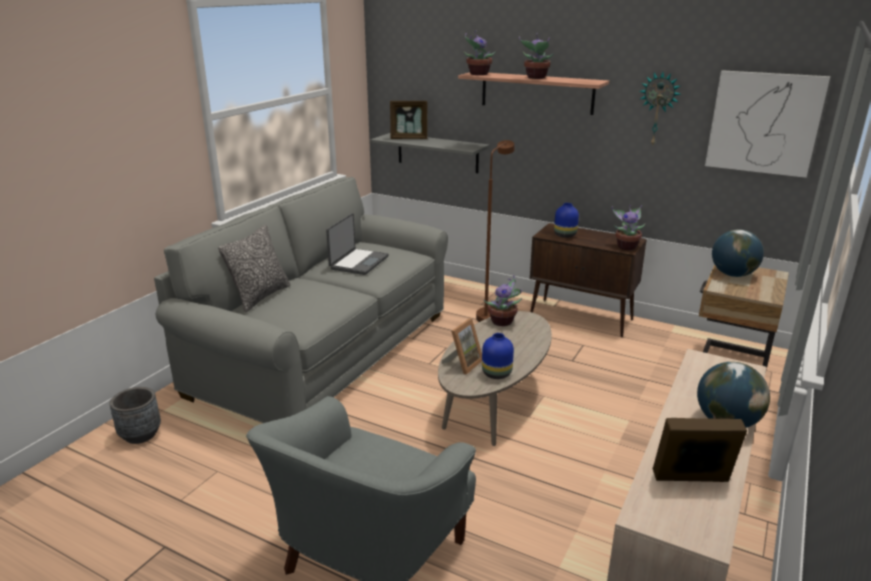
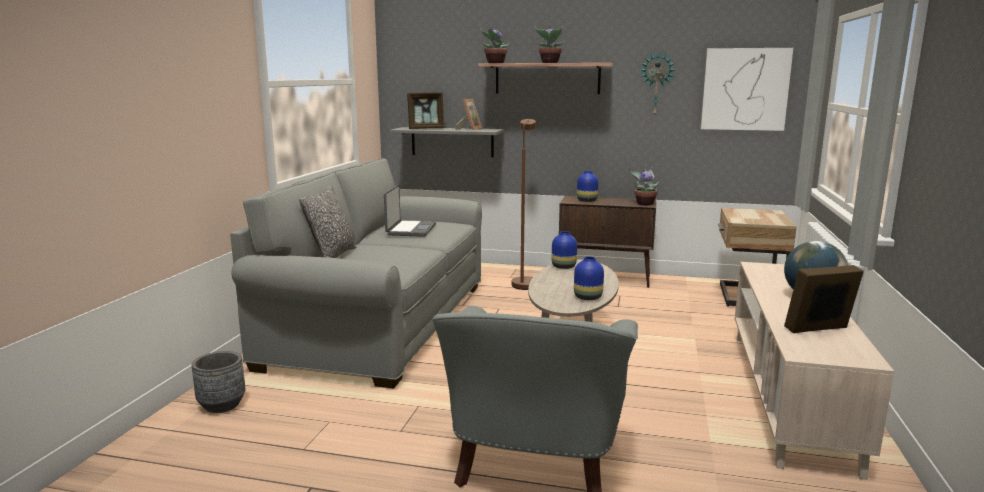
camera: 15 degrees left, 10 degrees down
picture frame [442,318,482,374] -> picture frame moved to [455,99,482,130]
potted plant [484,275,522,326] -> blue vase [552,231,577,269]
globe [712,229,764,277] -> none

